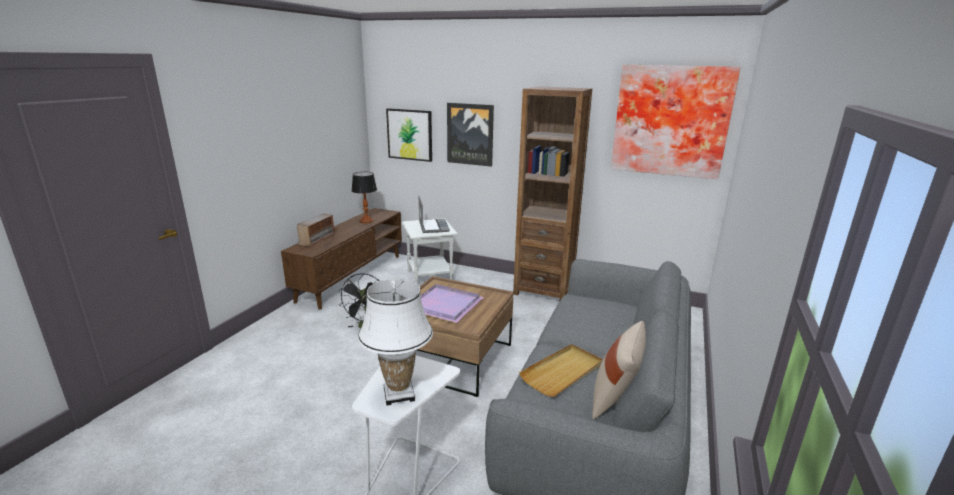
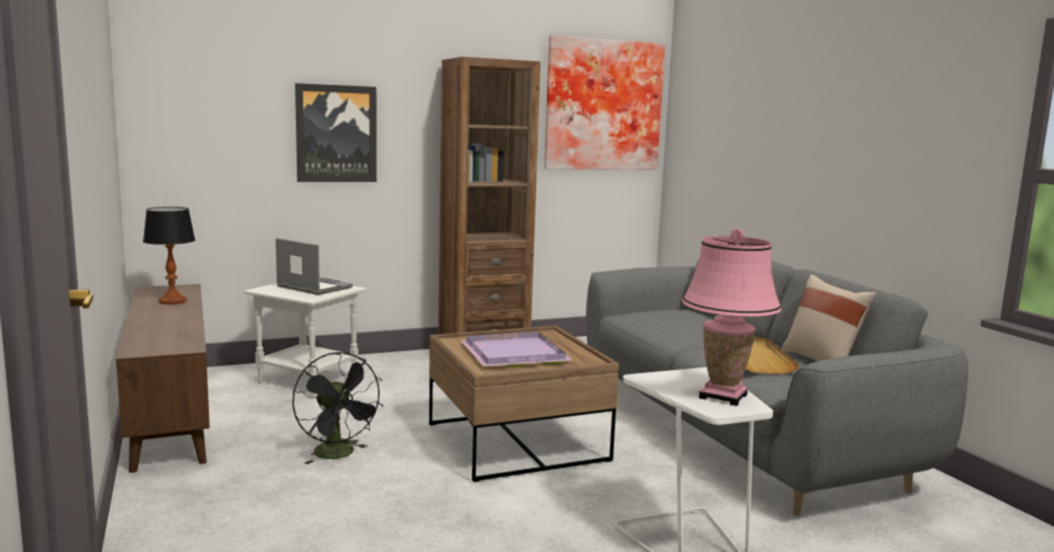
camera: 45 degrees left, 10 degrees down
radio [297,214,336,247] -> none
white table lamp [358,279,433,406] -> pink table lamp [682,228,782,406]
picture [386,108,432,162] -> none

